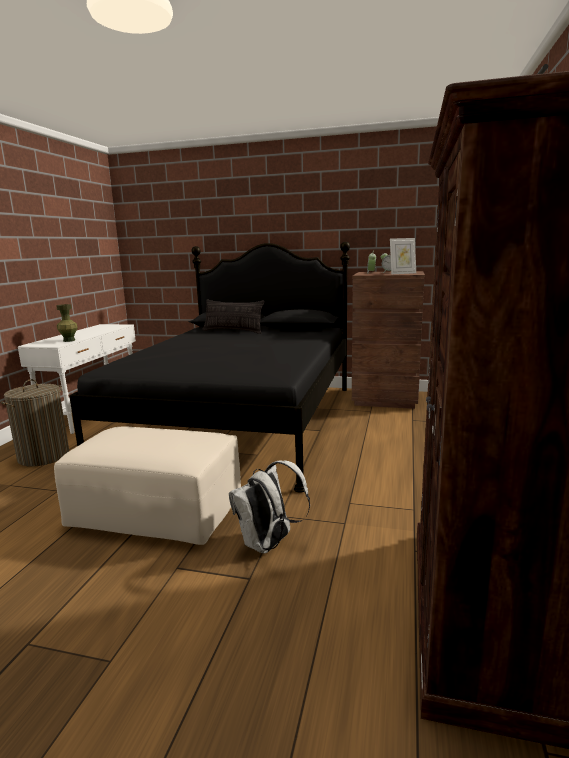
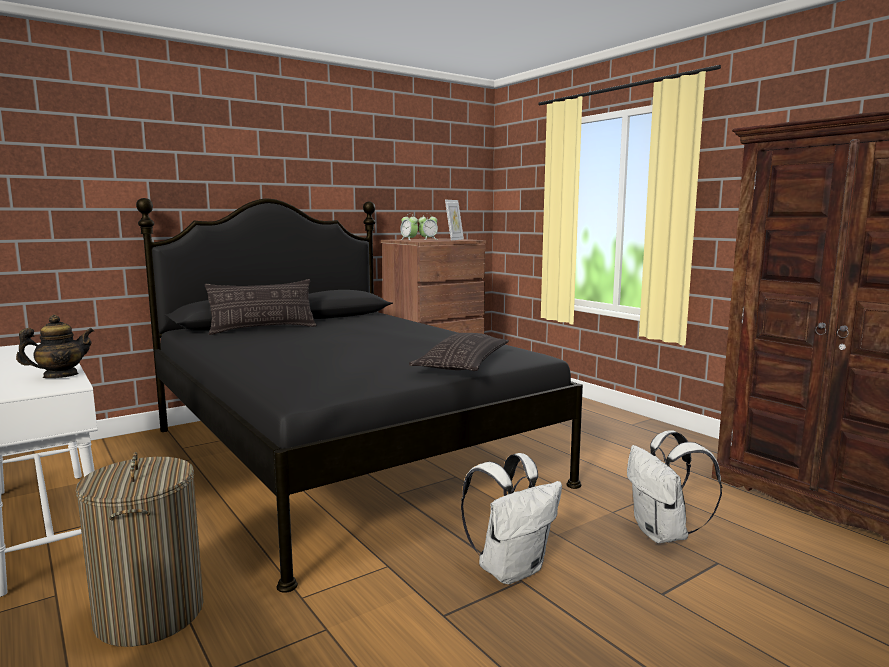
camera: 50 degrees left, 5 degrees down
beige ottoman [54,426,241,545] -> white backpack [461,453,562,584]
green vase [56,304,78,342] -> teapot [16,315,94,378]
none -> pillow [409,333,509,371]

